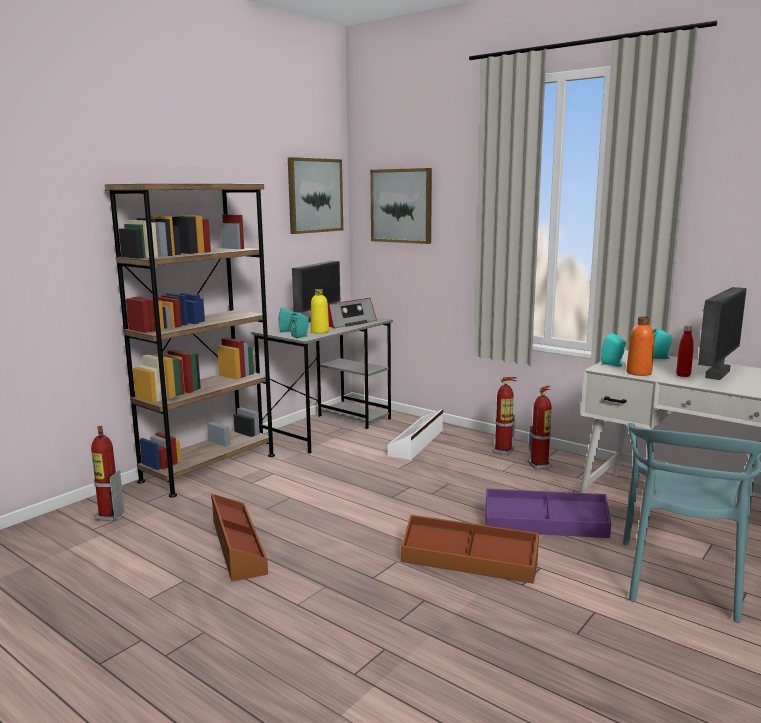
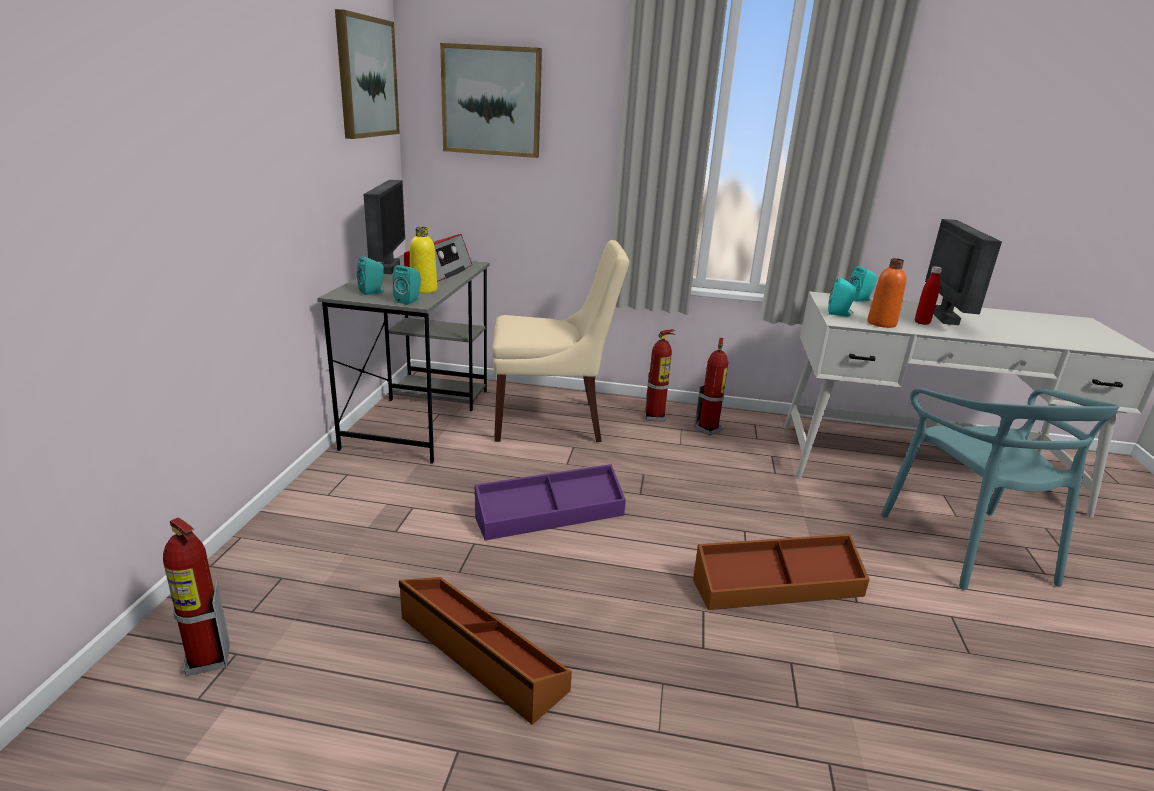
camera: 30 degrees left, 10 degrees up
brown bookcase [105,184,275,497] -> none
white storage box [388,409,443,460] -> beige chair [492,240,629,442]
purple storage box [485,488,611,538] -> purple storage box moved to [475,464,626,540]

